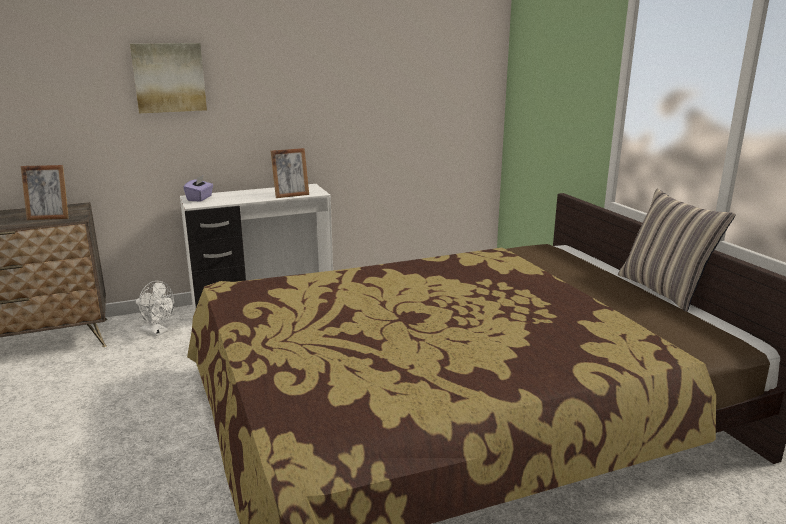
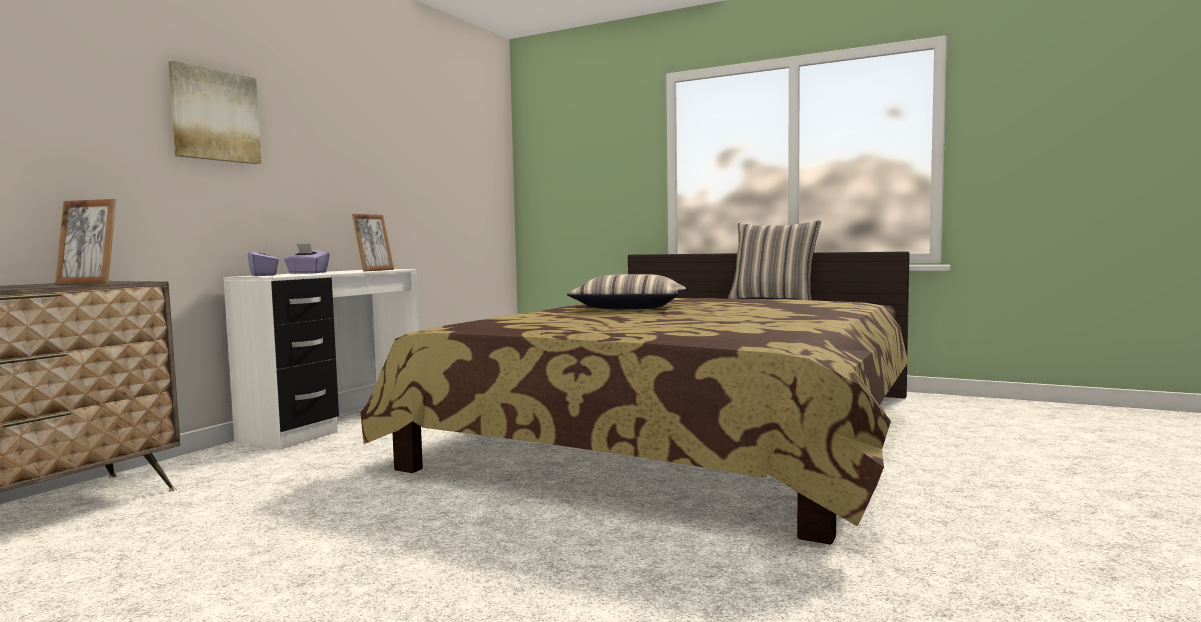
camera: 40 degrees left, 15 degrees down
picture frame [21,165,69,220] -> picture frame turned 60 degrees clockwise [55,199,116,284]
white fan [136,281,174,336] -> none
none -> purple tissue box [284,244,330,274]
none -> pillow [567,274,686,309]

